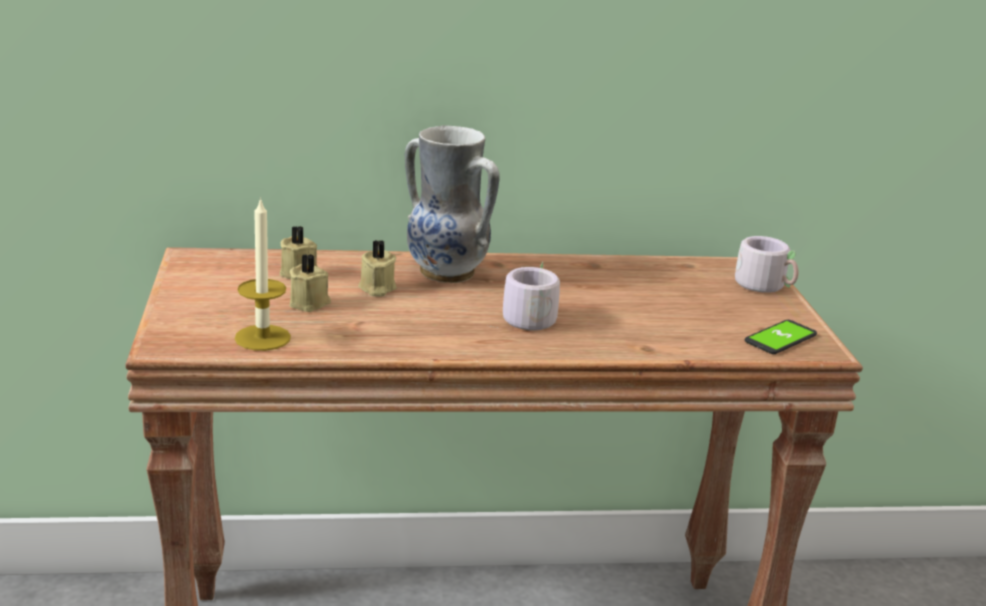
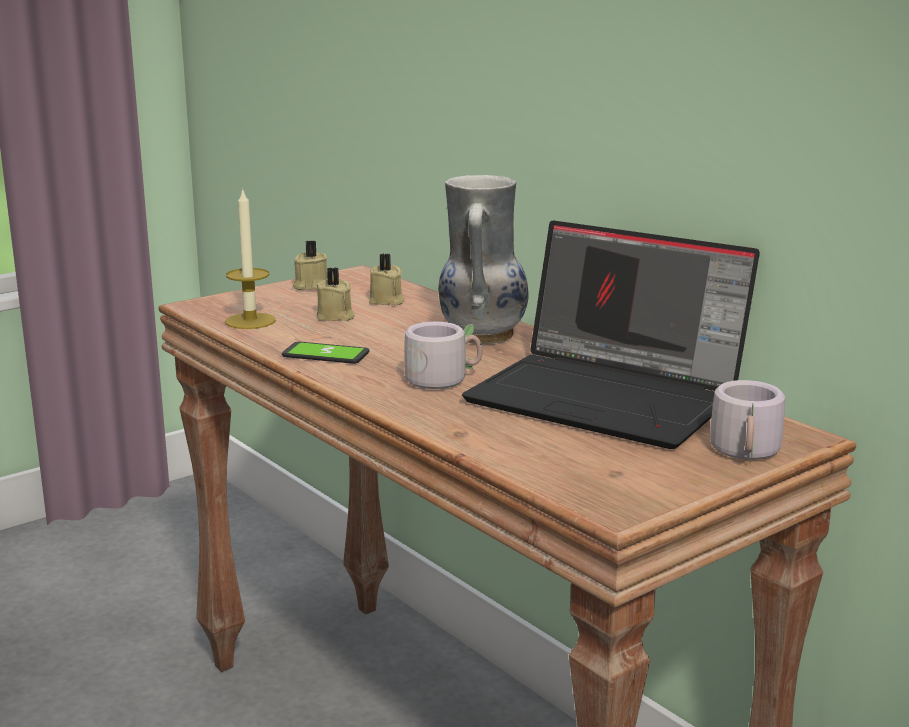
camera: 60 degrees right, 5 degrees down
beige candle [358,240,397,296] -> beige candle moved to [293,240,327,290]
phone [745,320,817,354] -> phone moved to [282,342,369,364]
none -> laptop [462,221,760,449]

